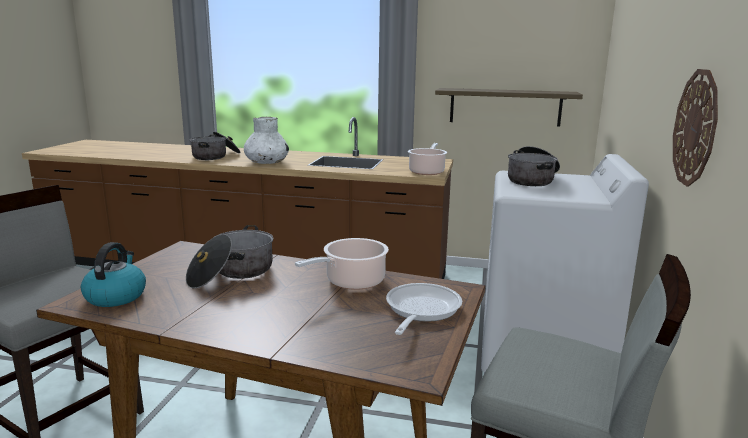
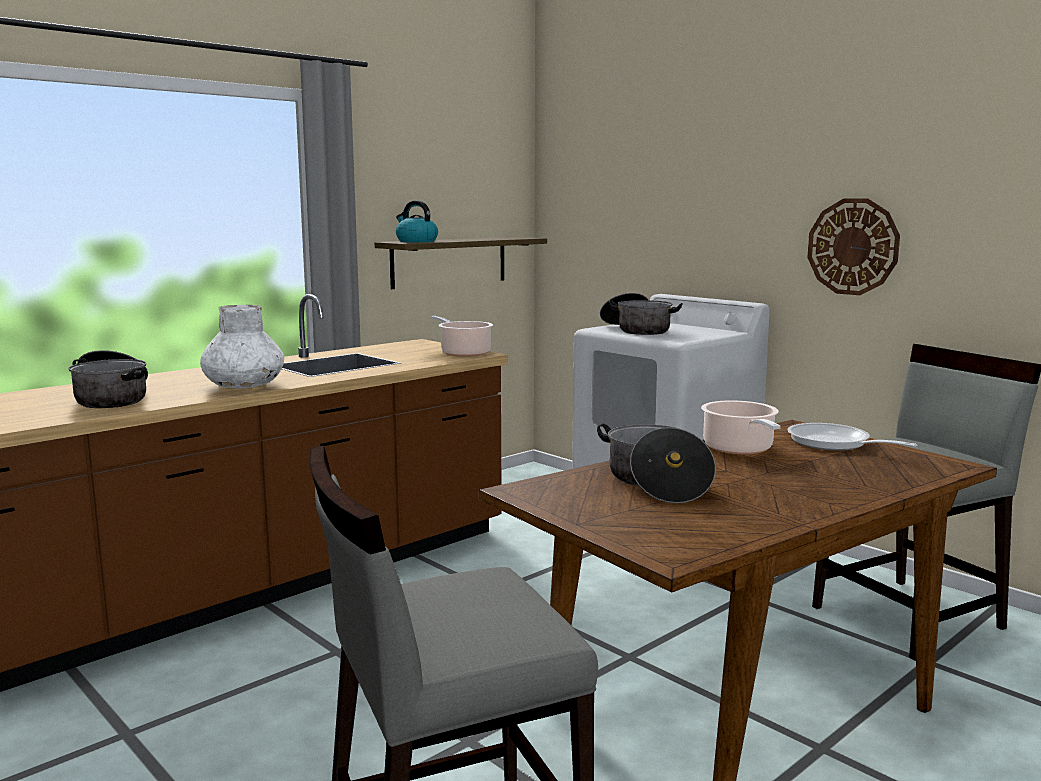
camera: 55 degrees left, 5 degrees down
kettle [81,242,146,307] -> kettle moved to [396,201,438,242]

